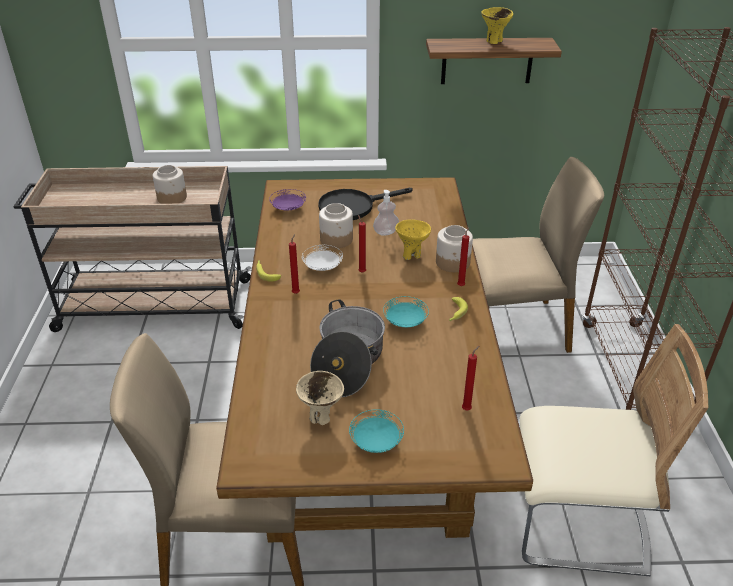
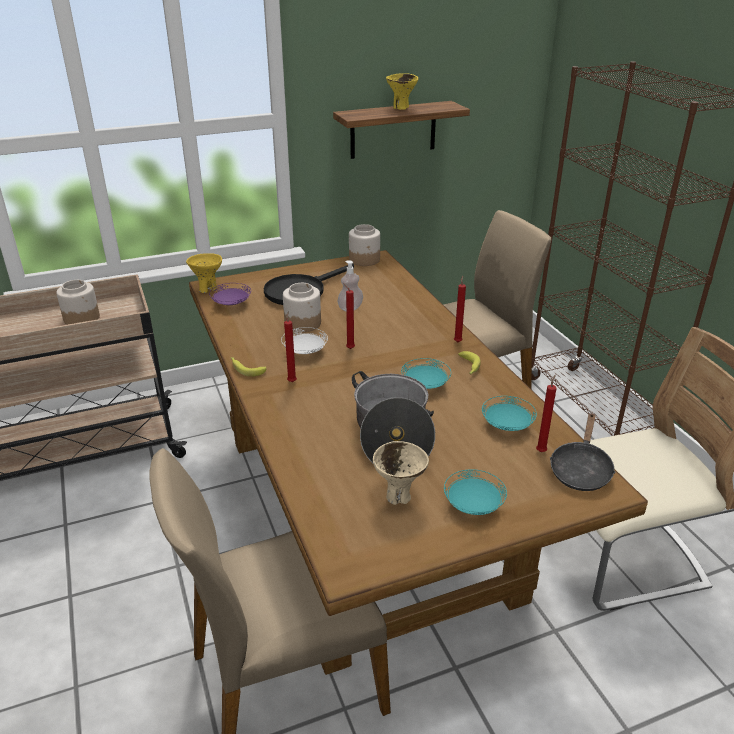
camera: 20 degrees left, 5 degrees down
yellow bowl [395,219,431,260] -> yellow bowl moved to [186,253,222,293]
jar [436,225,473,272] -> jar moved to [349,224,380,266]
none -> turquoise plate [482,396,537,431]
none -> black frying pan [550,413,615,491]

